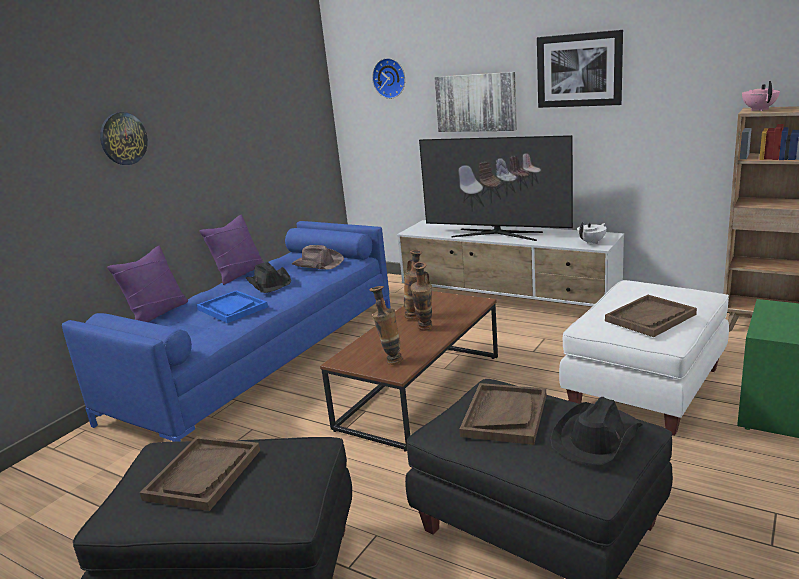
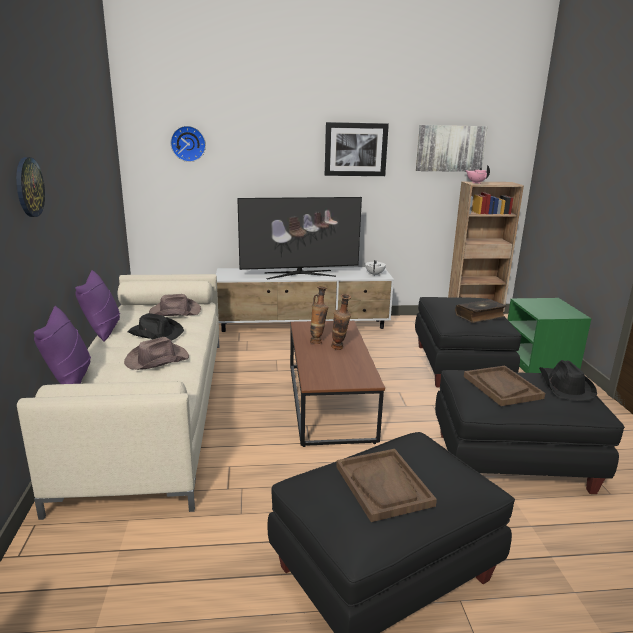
camera: 40 degrees left, 0 degrees up
blue sofa [62,221,391,442] -> beige sofa [17,274,219,520]
blue tray [197,290,268,323] -> brown hat [124,337,189,370]
vase [369,286,403,365] -> none
picture [434,72,517,132] -> picture moved to [416,125,487,172]
white ottoman [559,280,729,435] -> black ottoman [415,297,521,387]
brown tray [605,295,697,337] -> book [455,299,506,323]

